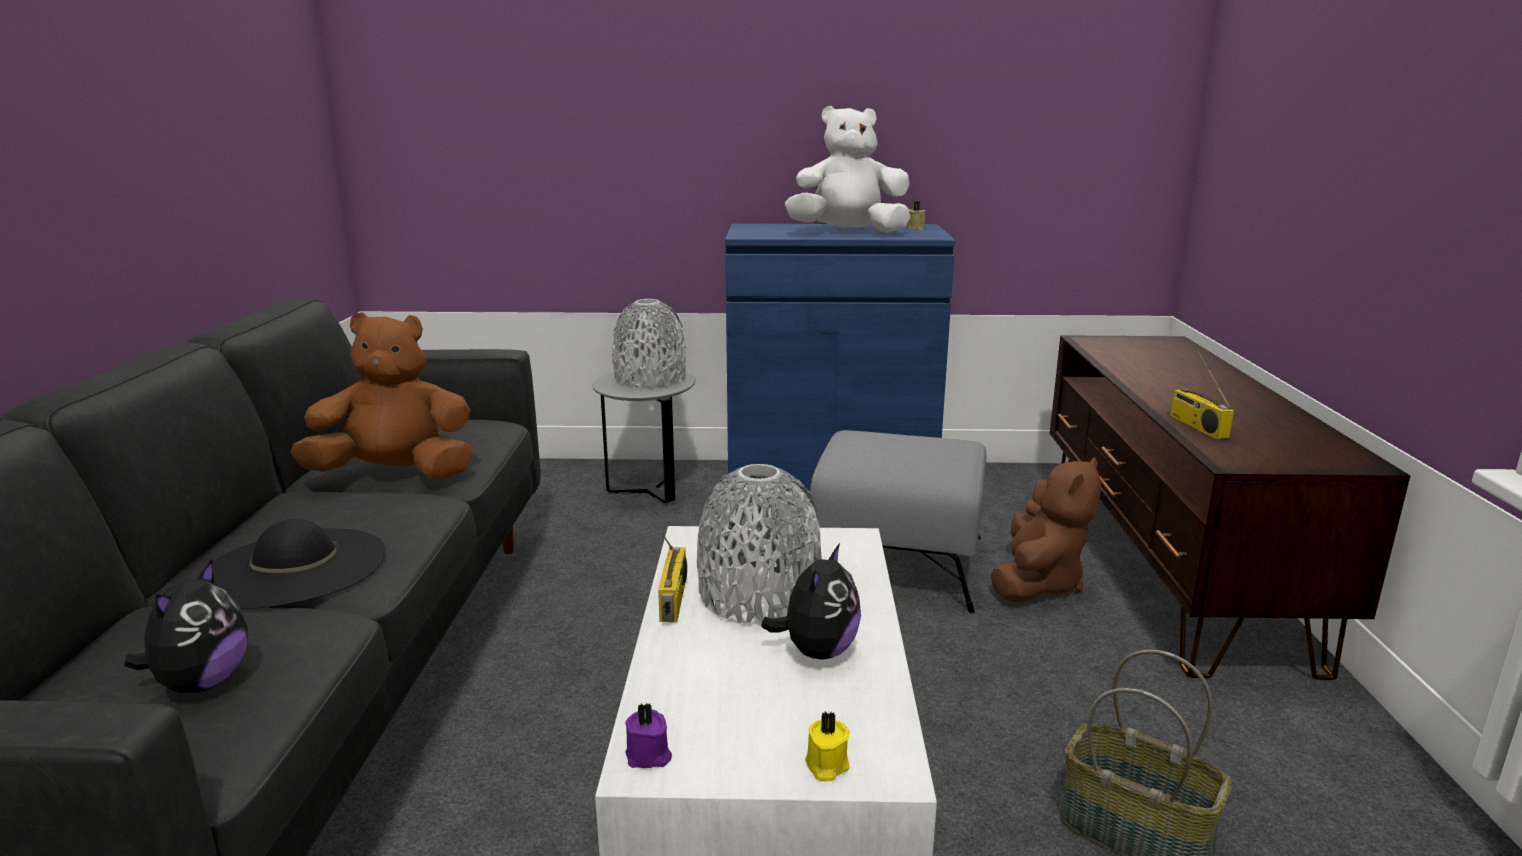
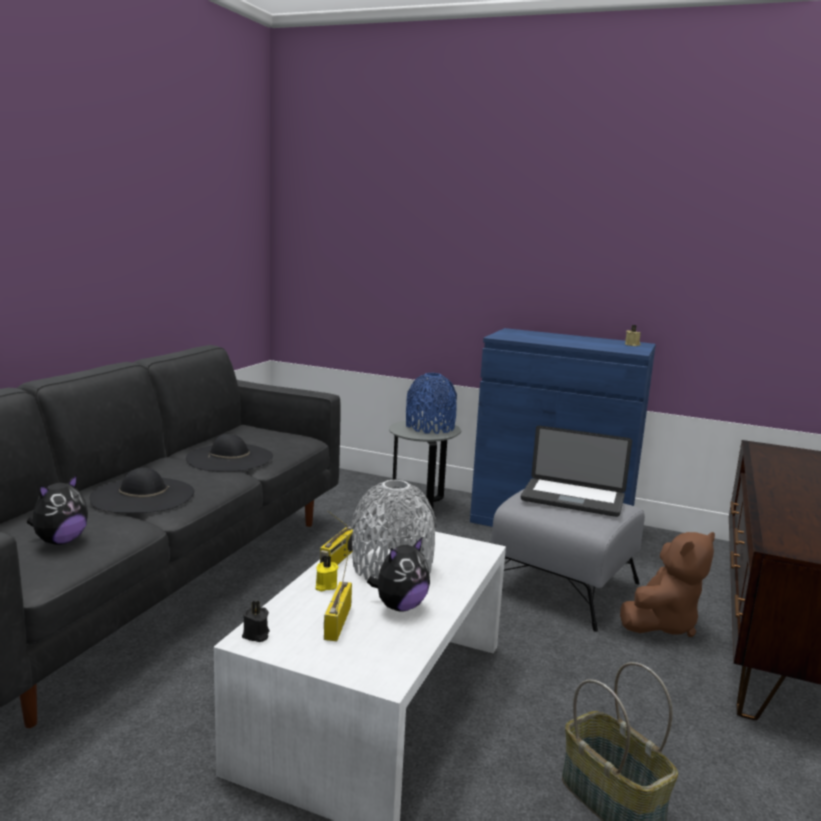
camera: 20 degrees right, 5 degrees down
brown plush toy [290,312,473,479] -> black hat [186,434,273,472]
grey vase [612,299,686,388] -> blue vase [406,373,457,434]
purple candle [625,702,672,768] -> black candle [242,601,270,642]
white plush toy [785,106,910,233] -> none
yellow candle [805,712,850,781] -> yellow candle moved to [315,556,338,591]
radio [1170,351,1234,439] -> radio moved to [324,550,352,641]
none -> laptop [521,426,632,517]

